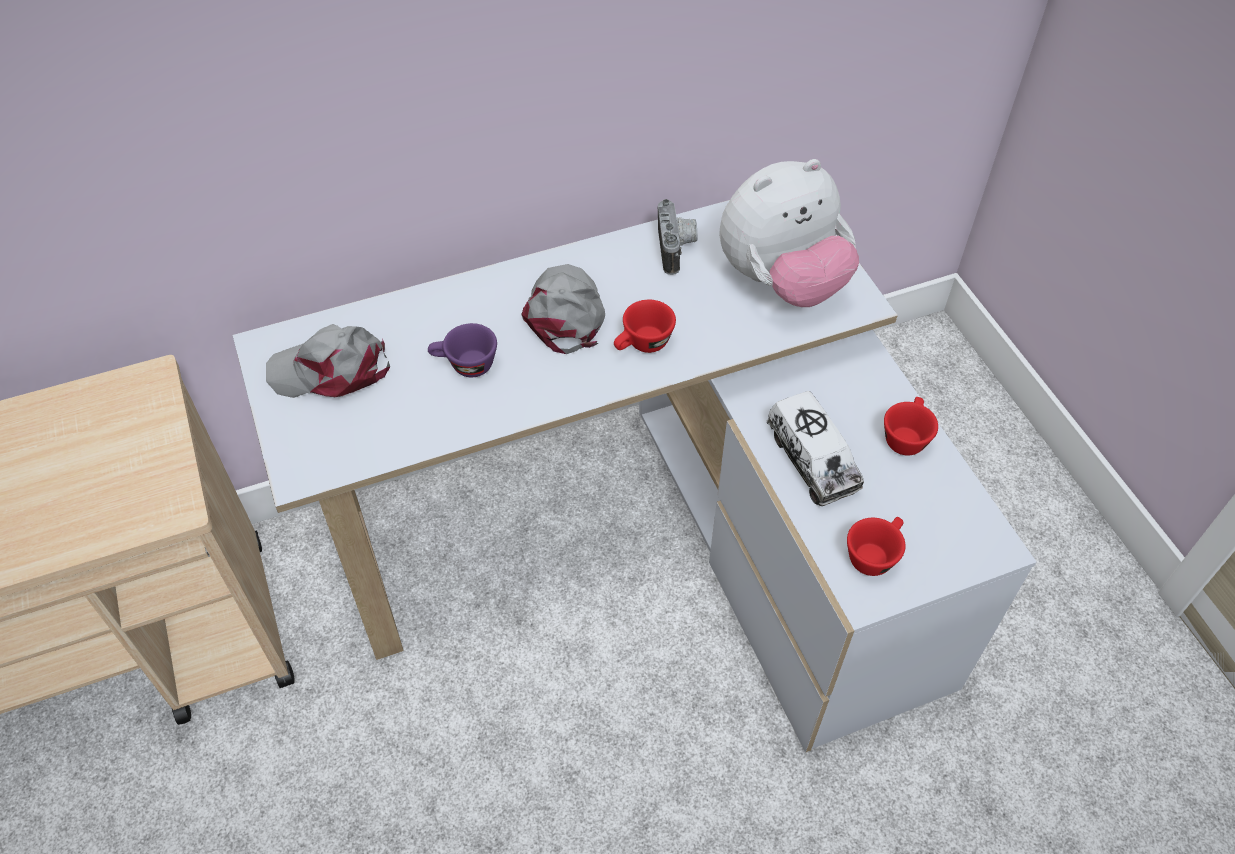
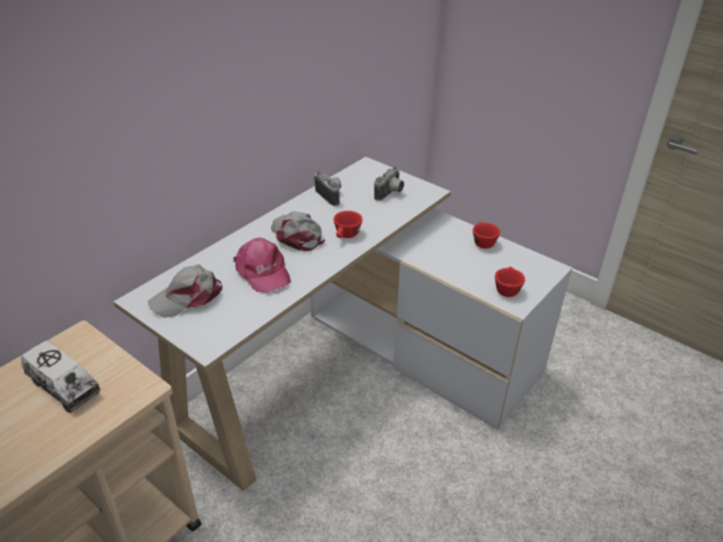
camera: 30 degrees left, 15 degrees down
purple cup [428,323,497,377] -> pink cap [233,237,291,293]
plush toy [719,159,859,307] -> camera [374,167,404,201]
toy truck [767,391,864,506] -> toy truck moved to [21,340,100,413]

